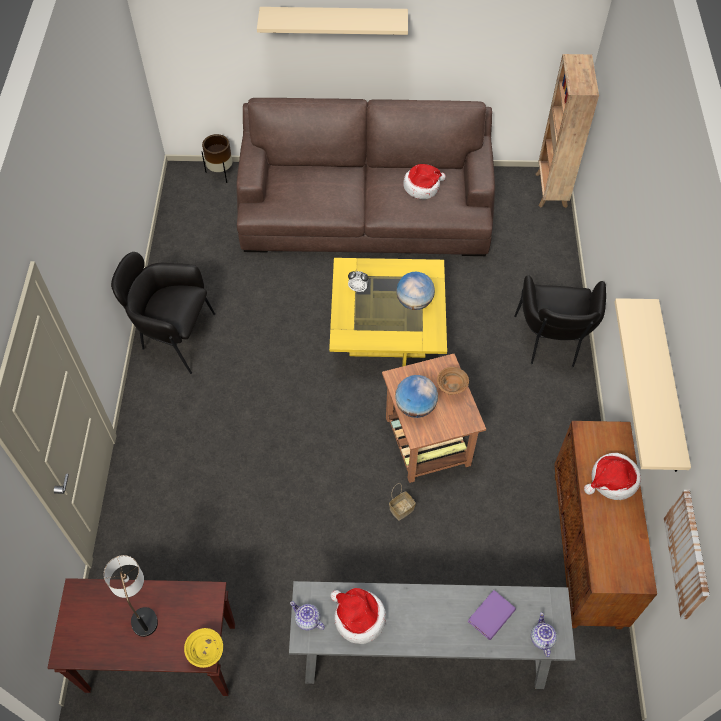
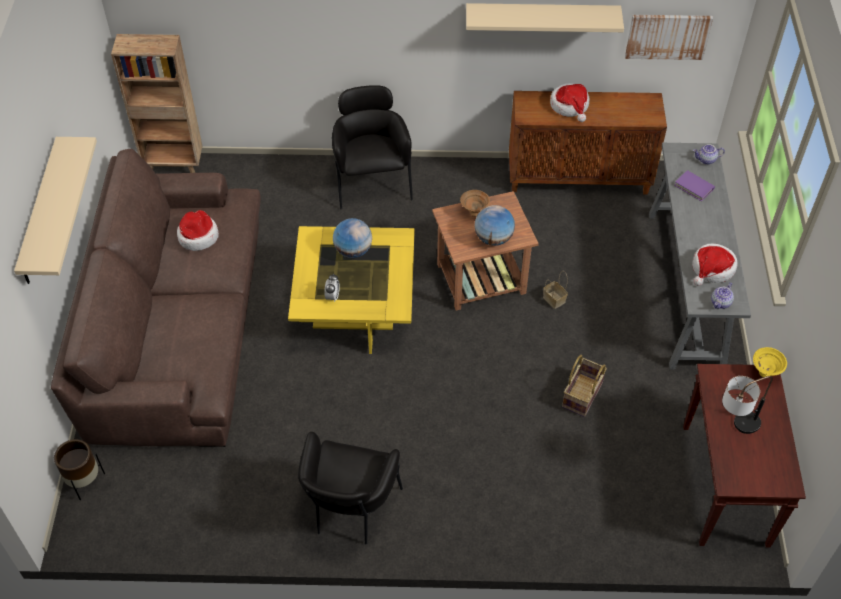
camera: 90 degrees left, 5 degrees down
black armchair [514,275,606,367] -> black armchair turned 105 degrees counterclockwise [332,85,413,209]
none -> basket [562,355,607,417]

